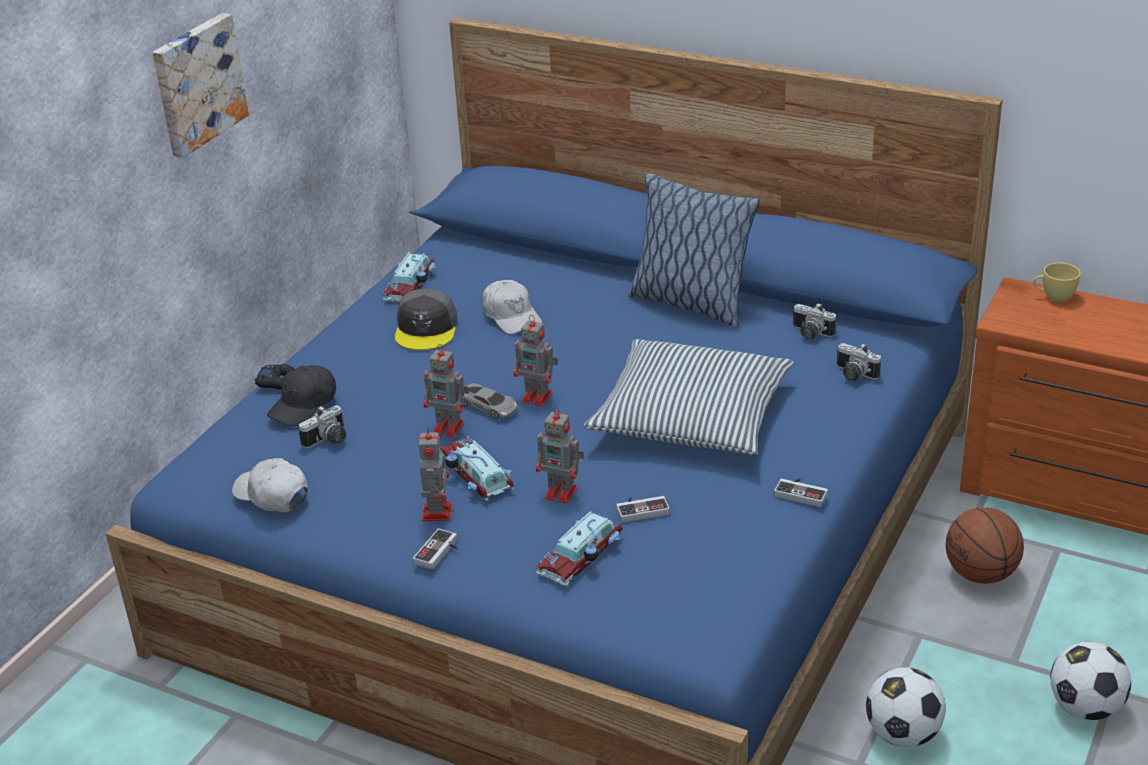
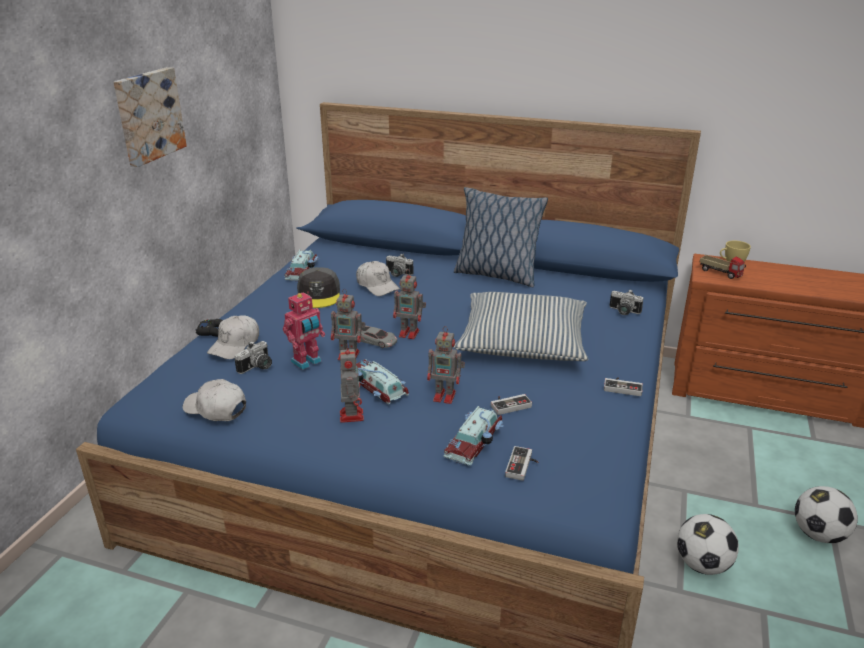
camera: 10 degrees left, 5 degrees down
black cap [267,365,336,426] -> white cap [207,315,259,359]
game controller [413,528,459,569] -> game controller moved to [505,446,539,481]
camera [793,303,836,340] -> camera moved to [386,254,413,277]
basketball [946,507,1024,584] -> none
none -> toy robot [283,292,325,370]
none -> toy truck [700,255,746,279]

